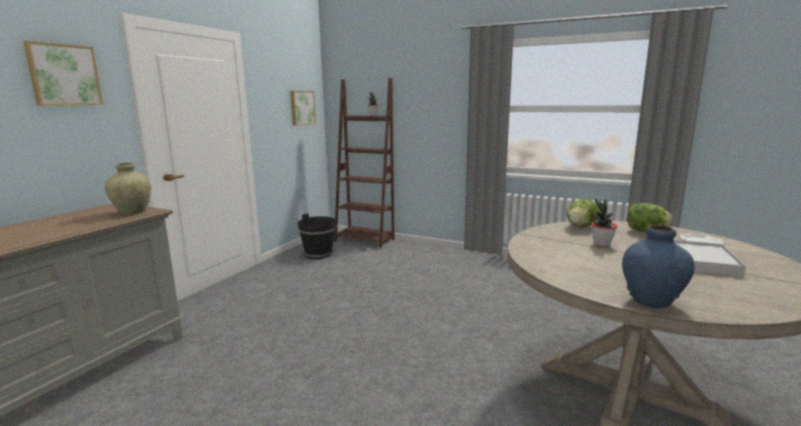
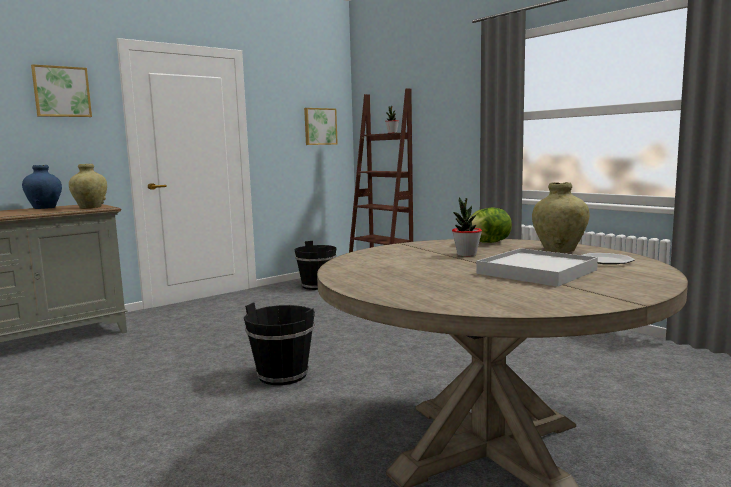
camera: 25 degrees right, 5 degrees down
blue vase [622,225,695,308] -> blue vase moved to [22,165,62,209]
lettuce [627,203,673,232] -> beige vase [532,182,590,253]
none -> black bucket [244,302,315,385]

